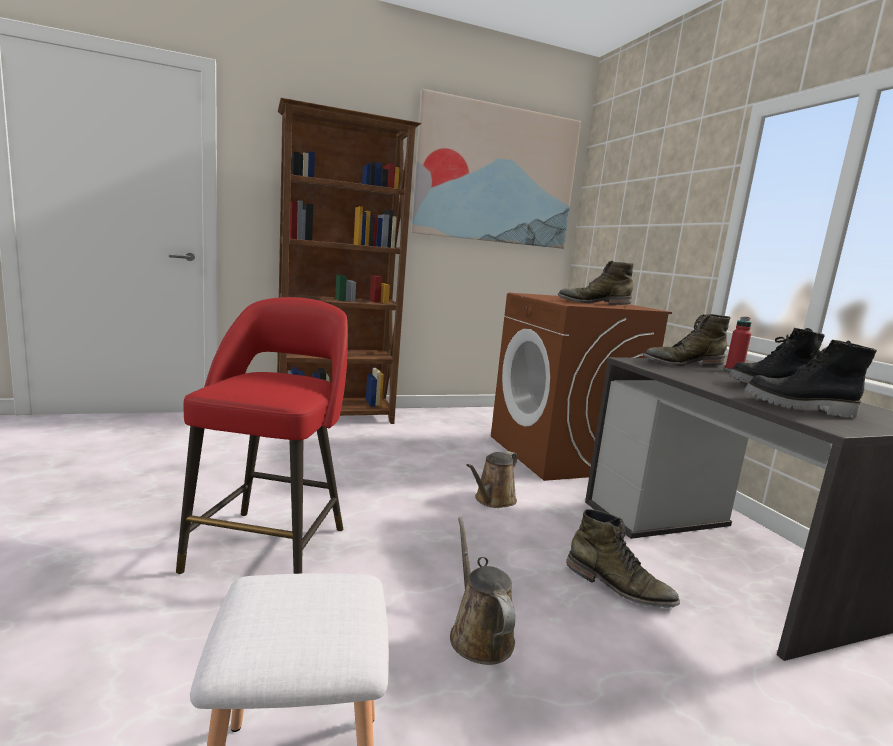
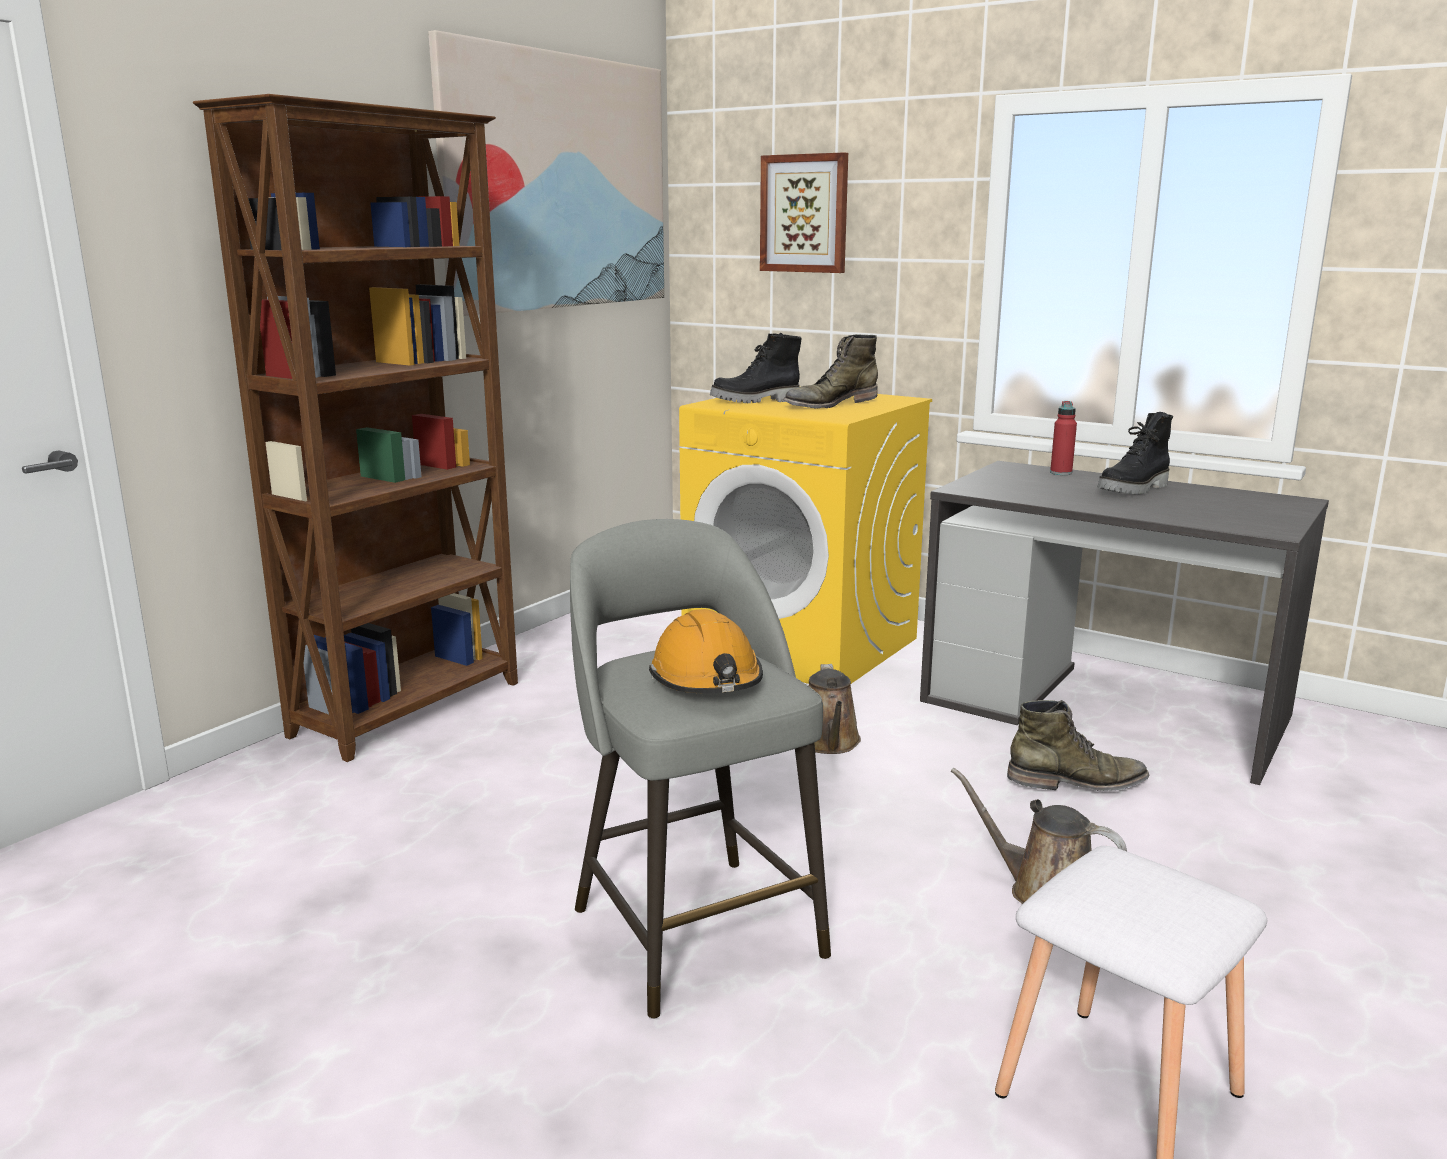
camera: 35 degrees left, 5 degrees up
red stool [176,297,348,574] -> grey stool [570,519,831,1019]
brown washing machine [491,293,672,481] -> yellow washing machine [679,394,932,684]
green boot [643,314,730,366] -> none
black boot [744,339,877,418] -> black boot moved to [710,332,802,403]
none -> orange hard hat [649,609,763,693]
none -> picture [760,152,848,273]

